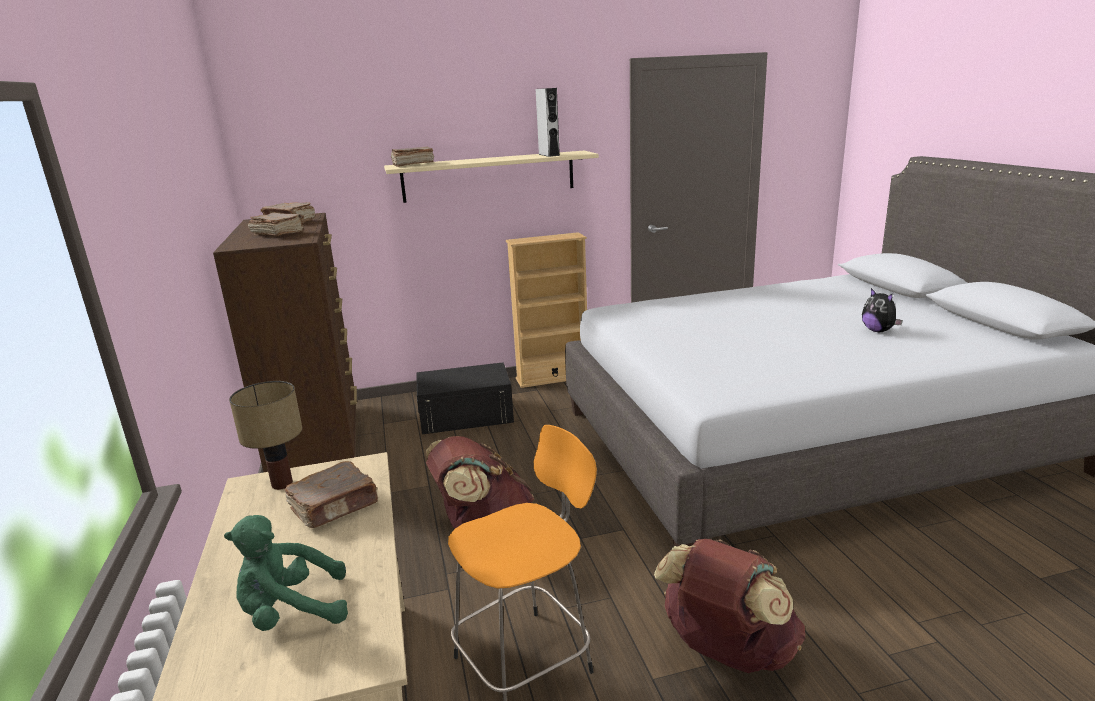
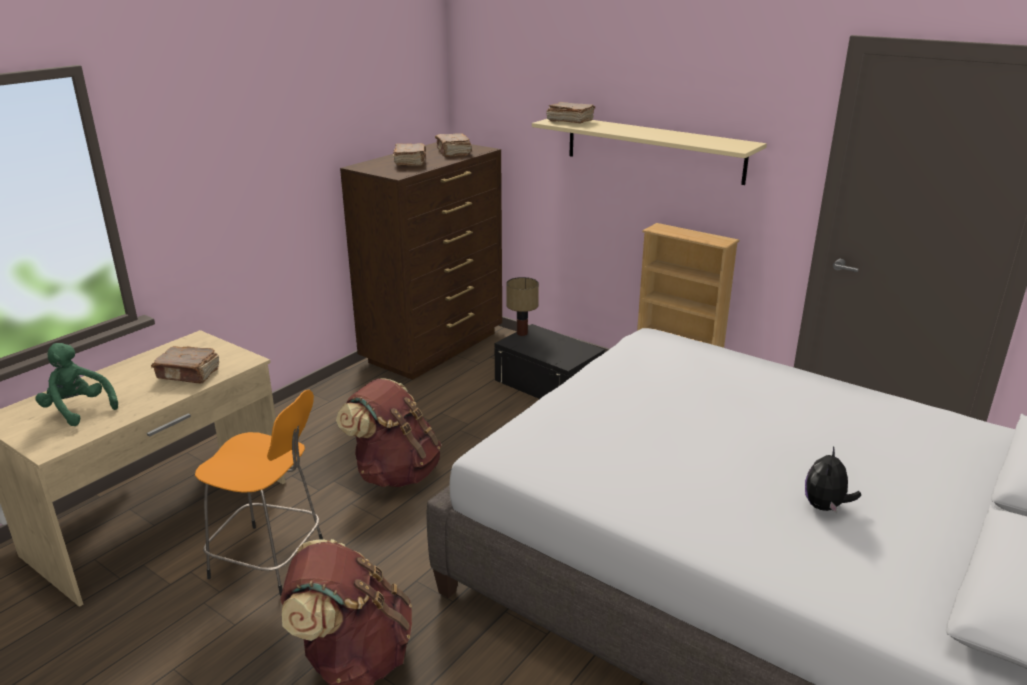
camera: 50 degrees right, 5 degrees up
table lamp [229,381,303,490] -> table lamp moved to [506,277,539,336]
grey speaker [536,88,560,157] -> none

